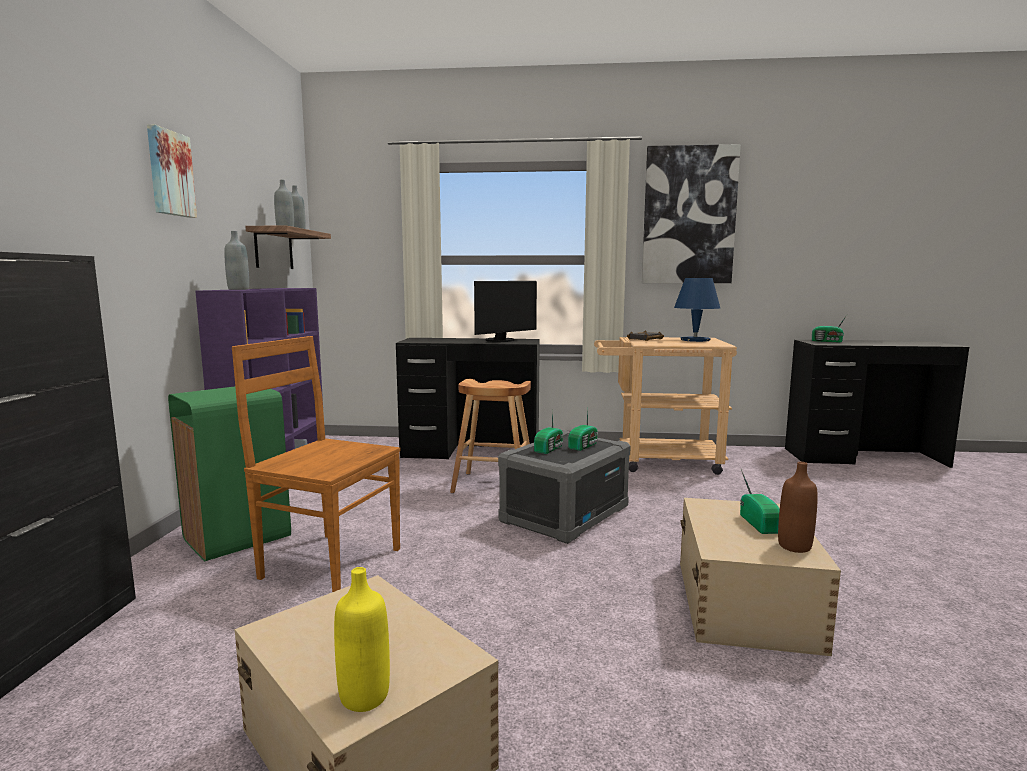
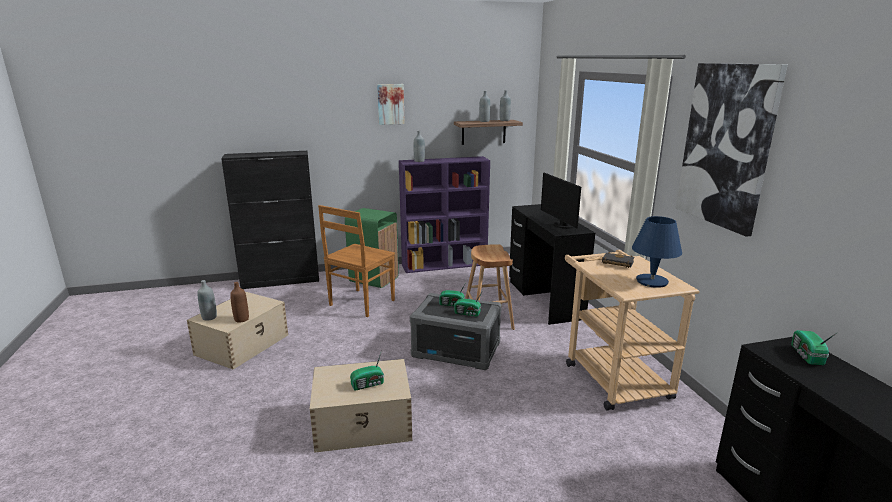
camera: 70 degrees right, 10 degrees up
brown chair [232,336,400,592] -> brown chair turned 150 degrees counterclockwise [318,205,395,317]
yellow bottle [334,567,390,712] -> grey bottle [197,280,217,321]
monitor [474,281,537,342] -> monitor turned 45 degrees clockwise [541,173,581,229]
brown bottle [778,462,818,553] -> brown bottle moved to [230,282,249,323]

